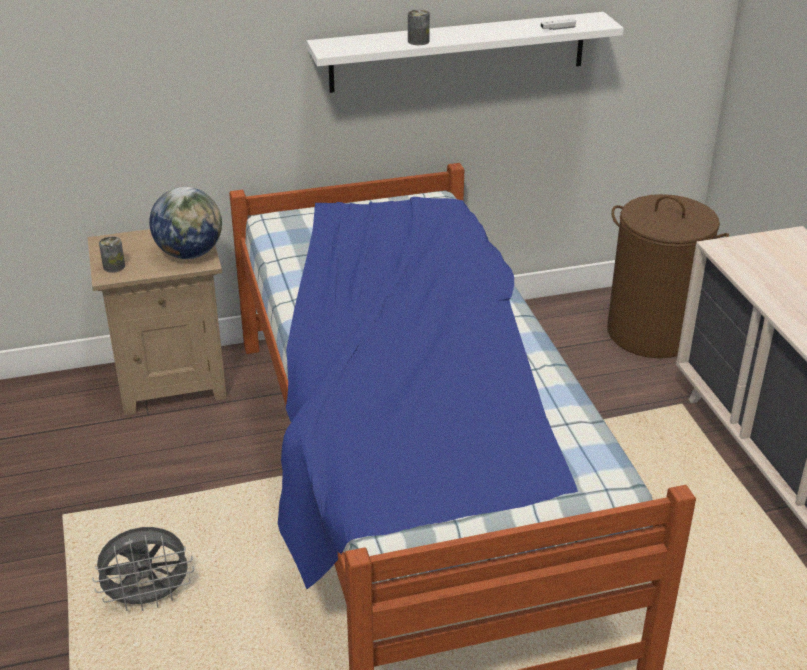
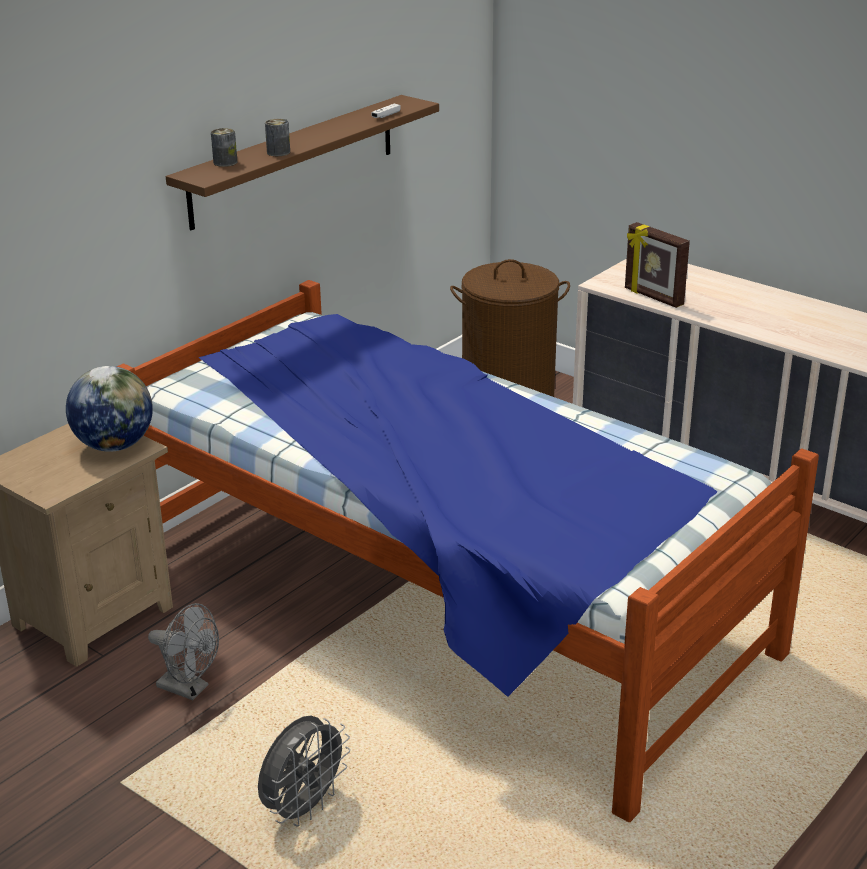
camera: 35 degrees left, 5 degrees down
can [99,236,125,273] -> can moved to [211,128,237,167]
white shelf [307,12,624,93] -> brown shelf [166,95,439,230]
none -> grey fan [148,603,219,700]
none -> picture frame [625,222,690,308]

